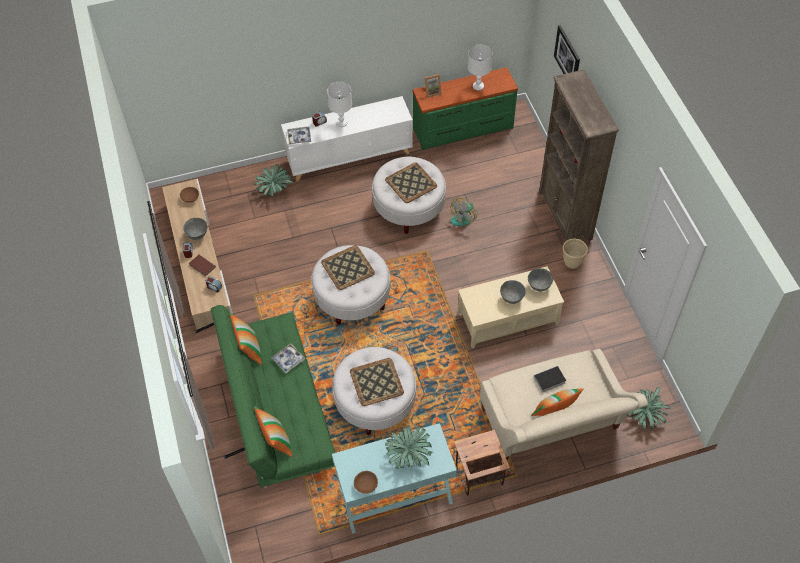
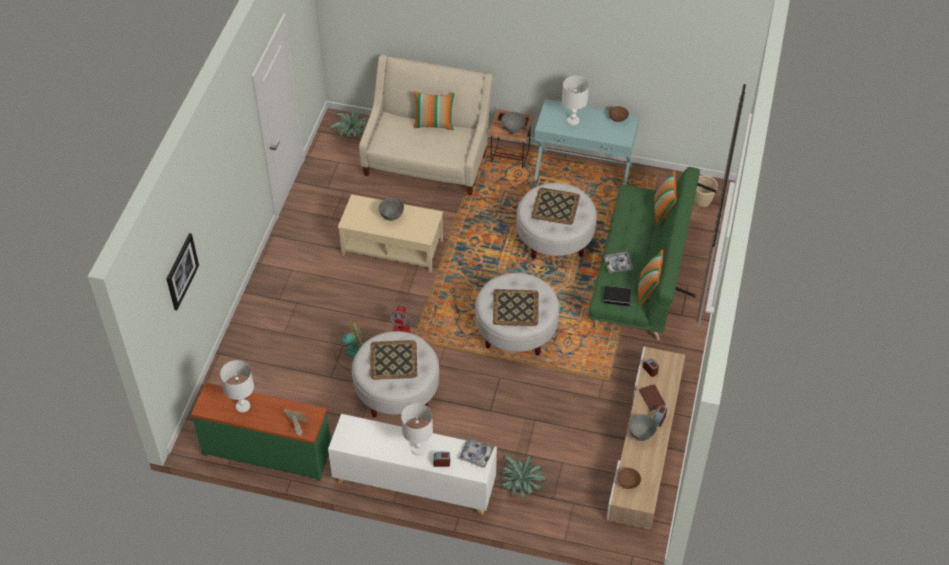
camera: 150 degrees left, 5 degrees down
potted plant [385,425,432,468] -> white table lamp [562,76,589,125]
grey bowl [528,268,553,291] -> grey bowl moved to [501,112,526,134]
book [530,366,566,393] -> book moved to [603,286,634,306]
brown bookcase [539,69,619,242] -> none
beige planter [563,239,588,269] -> beige planter moved to [694,175,718,207]
none -> fan [389,302,438,333]

